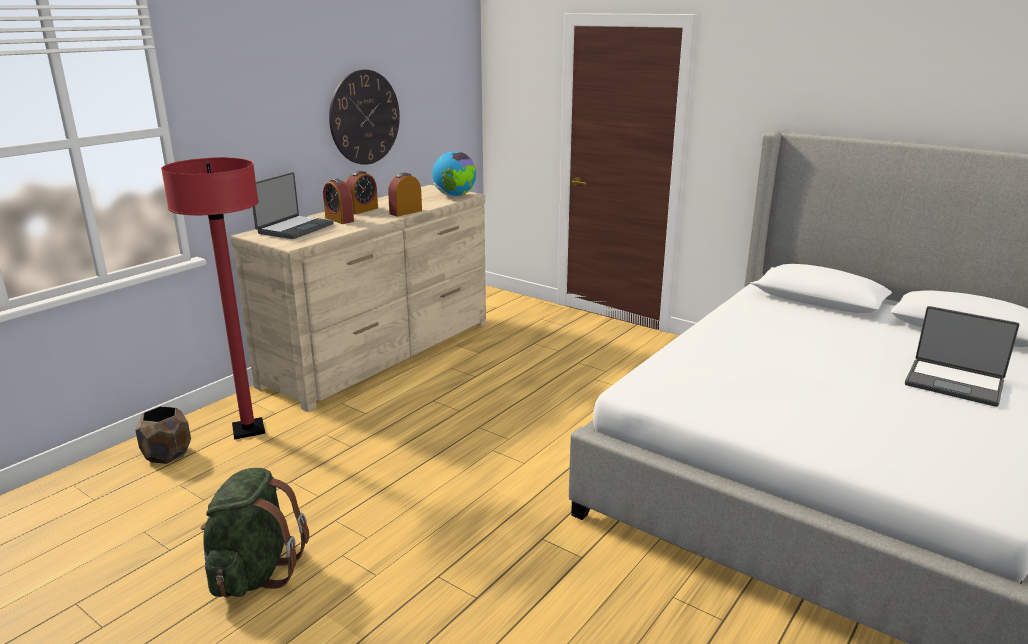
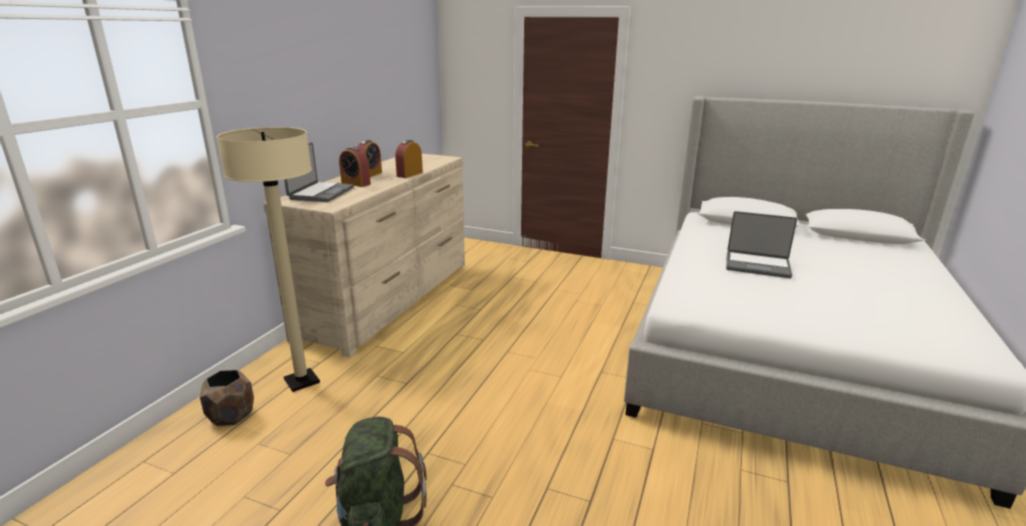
camera: 15 degrees left, 0 degrees up
red floor lamp [161,157,265,440] -> beige floor lamp [216,127,320,392]
wall clock [329,70,400,165] -> none
globe [432,152,476,197] -> none
laptop [905,306,1019,407] -> laptop moved to [726,211,797,278]

